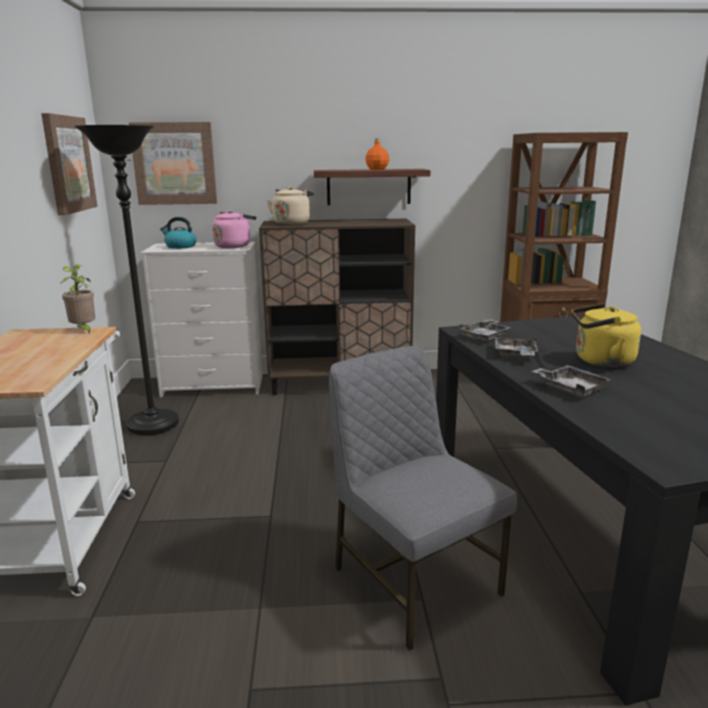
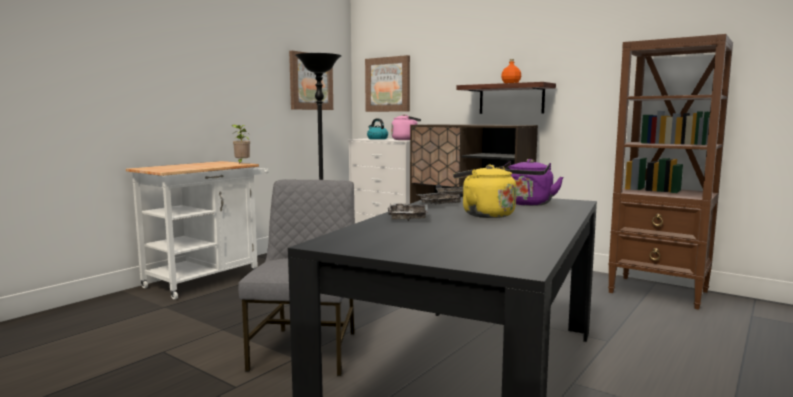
camera: 40 degrees right, 10 degrees down
beige kettle [267,187,314,225] -> none
none -> purple kettle [503,159,563,206]

